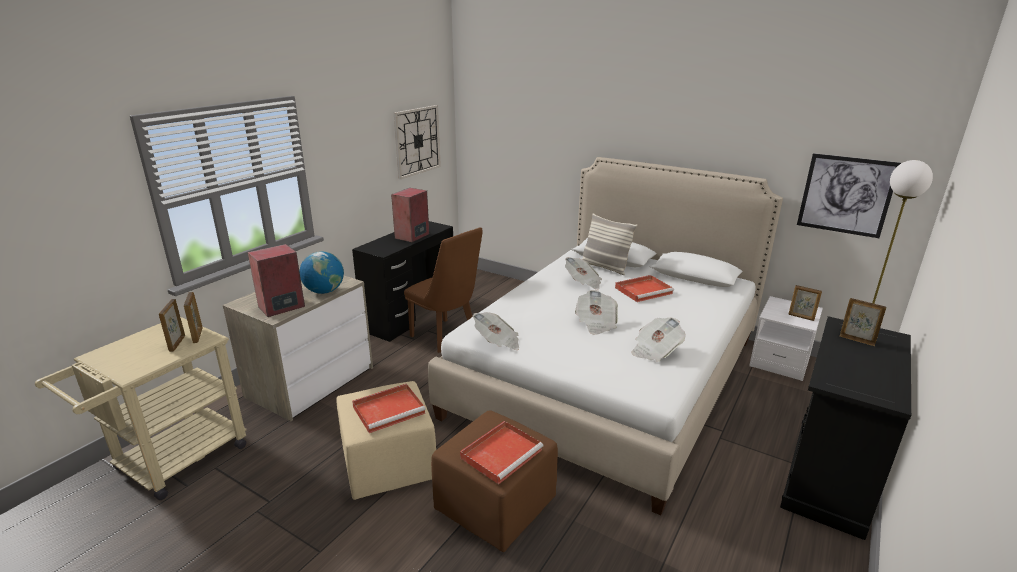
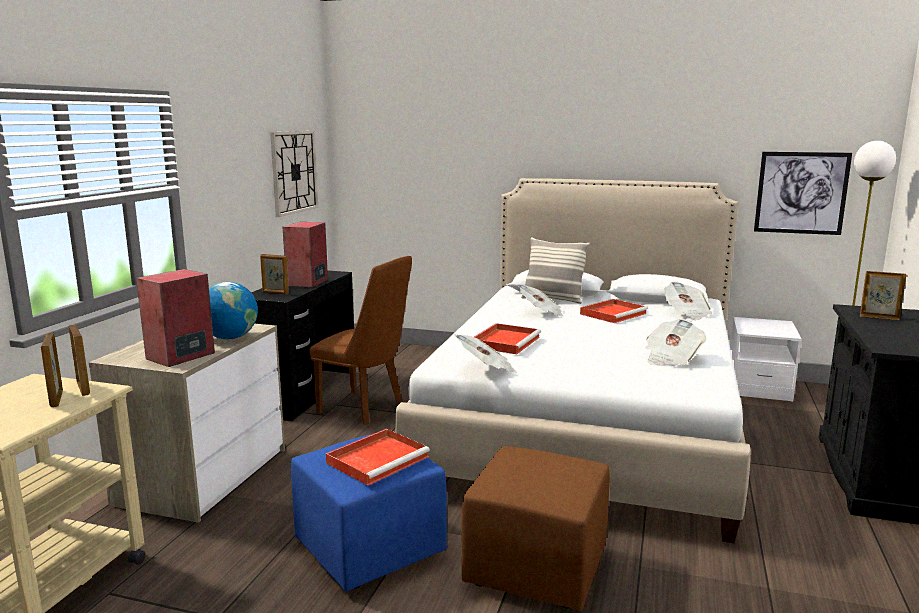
camera: 15 degrees left, 10 degrees down
beige ottoman [337,381,436,500] -> blue ottoman [291,434,447,591]
red tray [460,421,543,484] -> red tray moved to [474,323,541,354]
newspaper [575,290,618,335] -> newspaper moved to [664,282,712,320]
picture frame [788,285,822,321] -> picture frame moved to [260,254,289,295]

